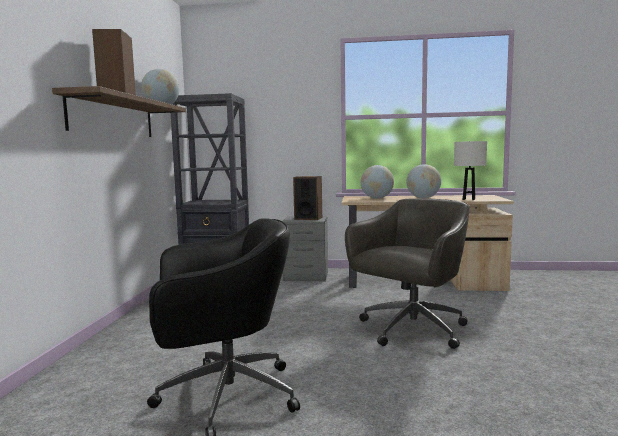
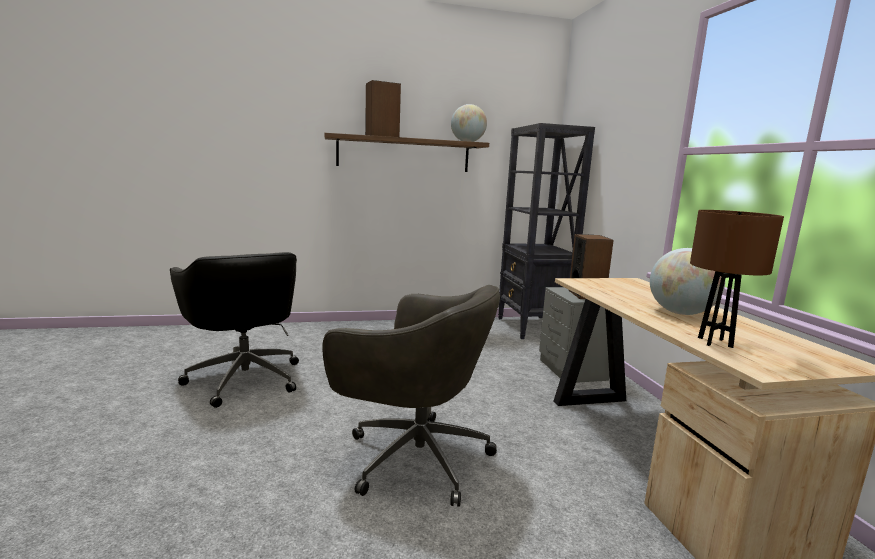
camera: 70 degrees right, 5 degrees up
globe [361,165,394,199] -> none
white table lamp [454,141,487,200] -> brown table lamp [690,210,784,348]

